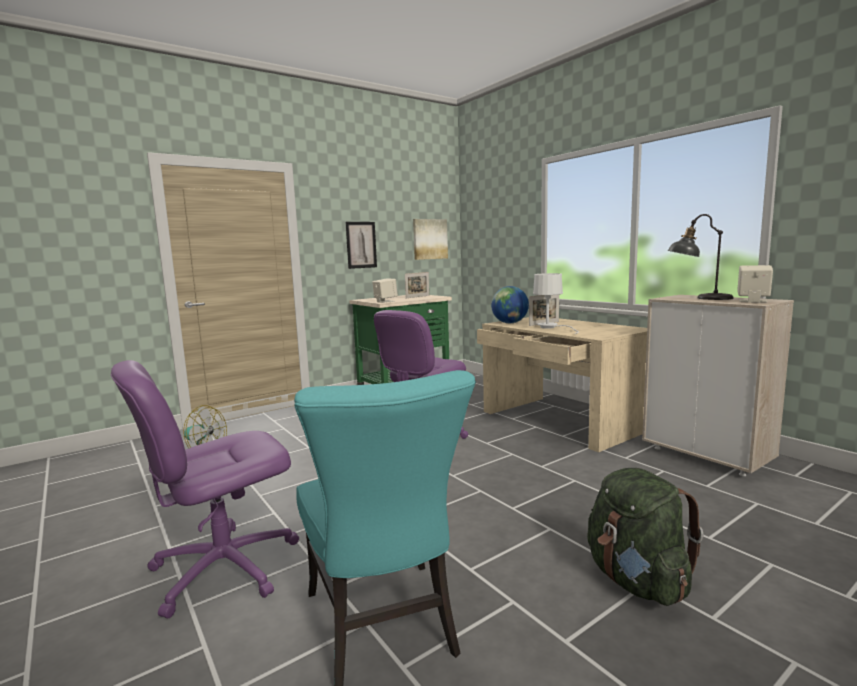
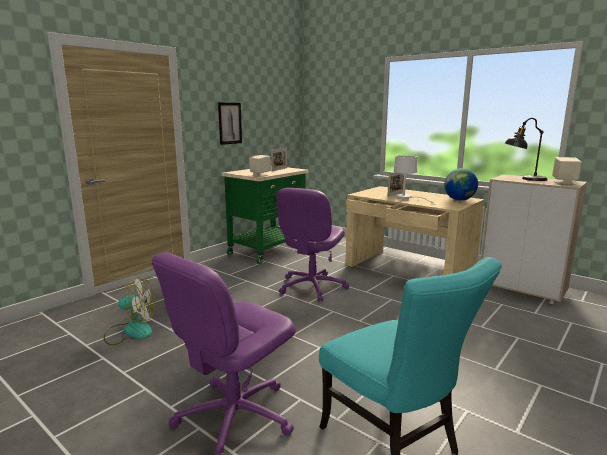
camera: 15 degrees left, 5 degrees up
picture [413,219,448,260] -> none
globe [491,286,529,323] -> globe moved to [444,168,478,201]
green backpack [587,468,703,606] -> none

